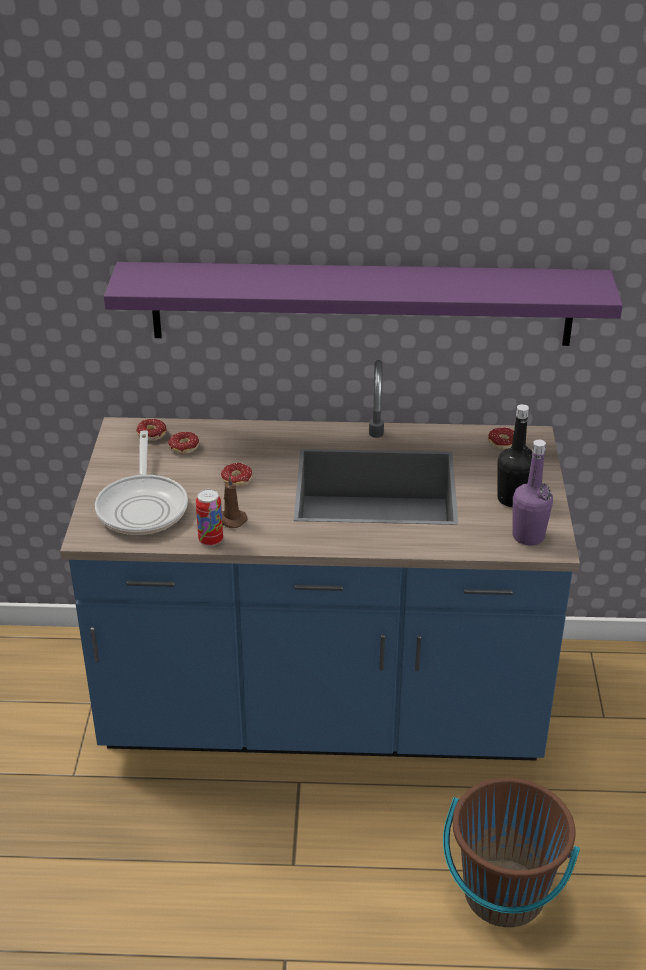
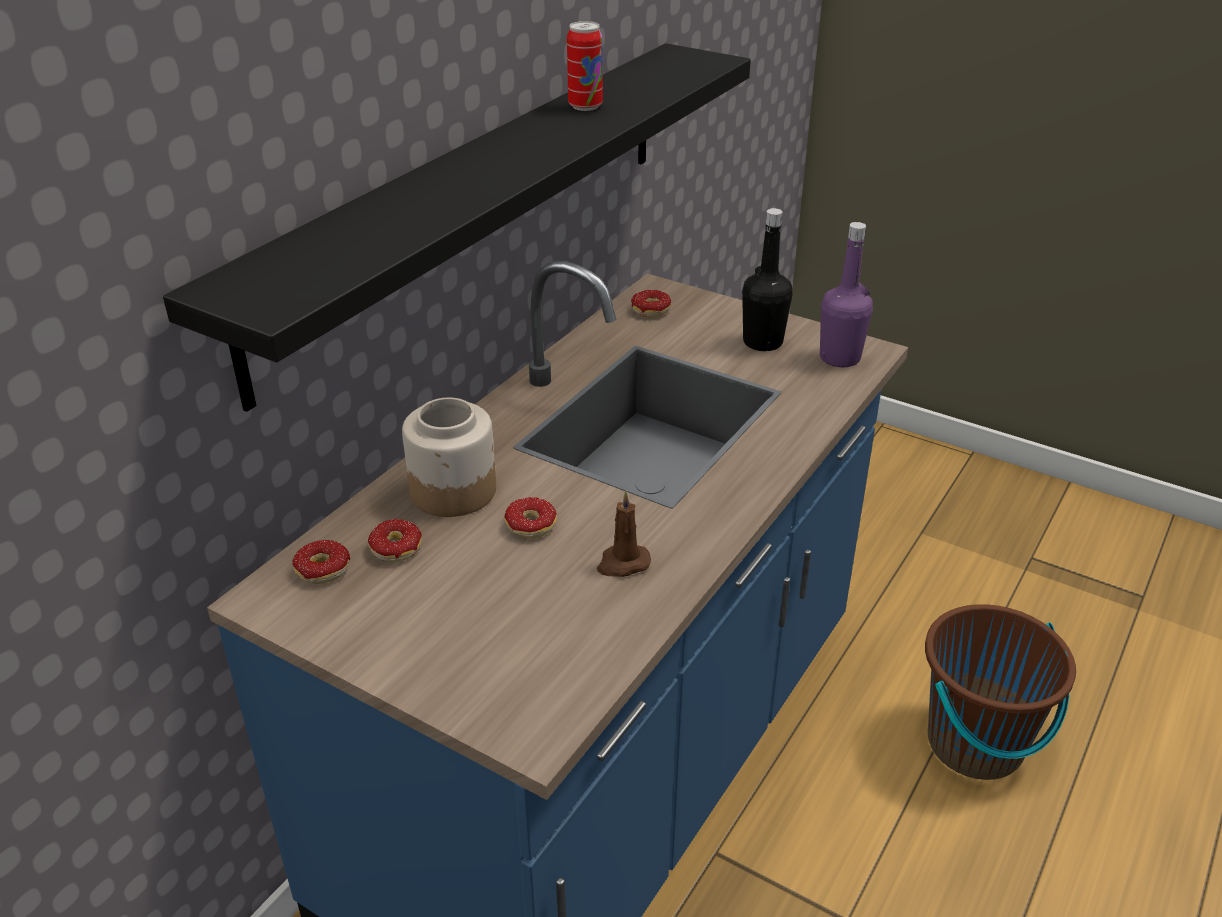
camera: 60 degrees left, 0 degrees up
frying pan [95,430,188,535] -> none
purple shelf [104,262,623,346] -> black shelf [163,43,751,412]
can [196,489,223,546] -> can moved to [567,21,603,111]
none -> jar [402,397,496,517]

